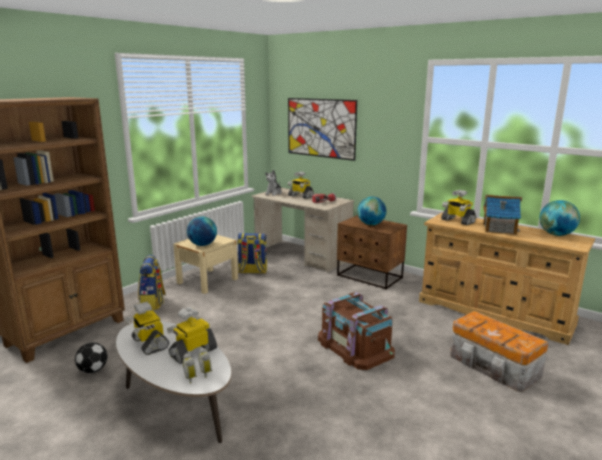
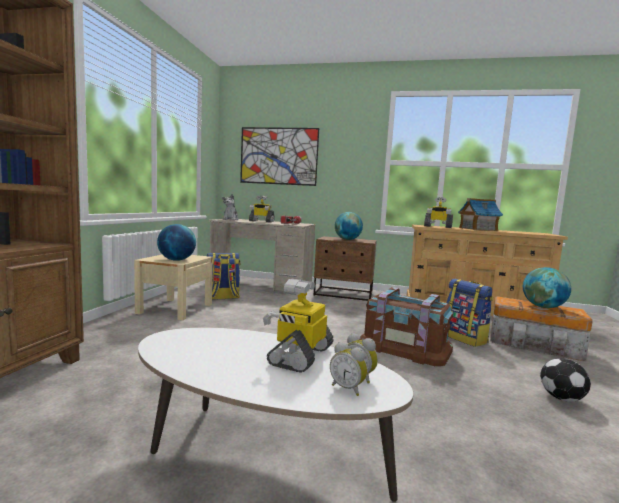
camera: 25 degrees left, 10 degrees down
football [75,342,107,373] -> football moved to [540,358,591,402]
toy robot [125,302,169,355] -> none
backpack [138,255,166,310] -> backpack moved to [447,279,493,347]
globe [539,200,580,236] -> globe moved to [523,267,571,308]

